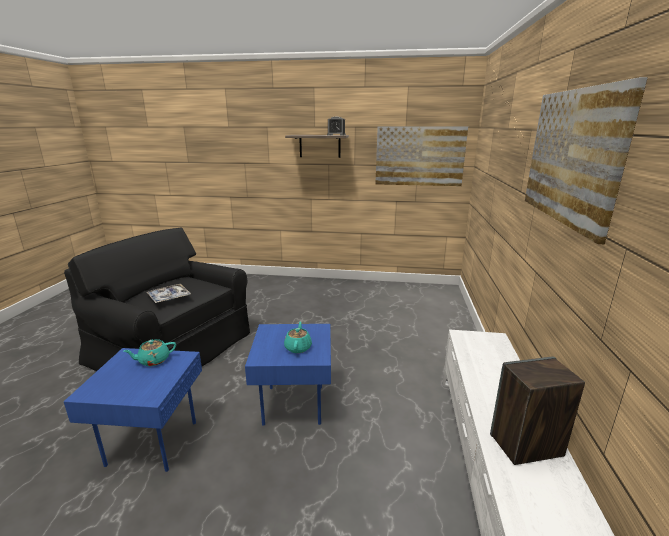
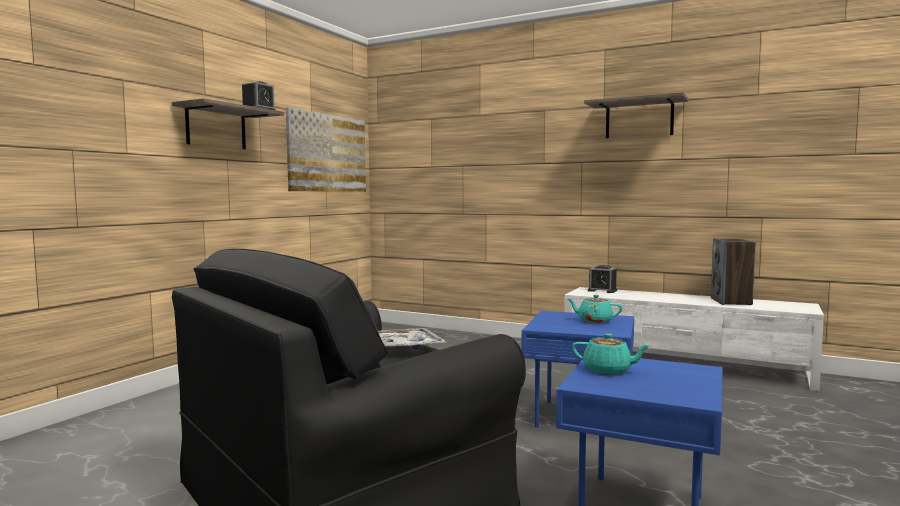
camera: 70 degrees left, 15 degrees down
turquoise teapot [124,339,176,366] -> turquoise teapot turned 60 degrees counterclockwise [572,333,650,375]
picture [525,77,648,244] -> shelf [584,92,689,138]
none -> alarm clock [588,265,617,293]

